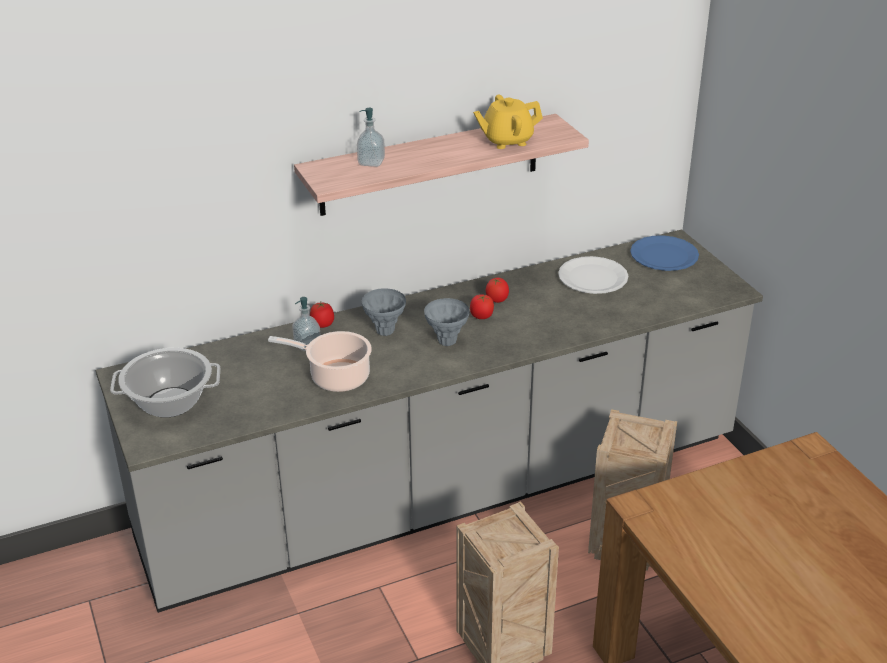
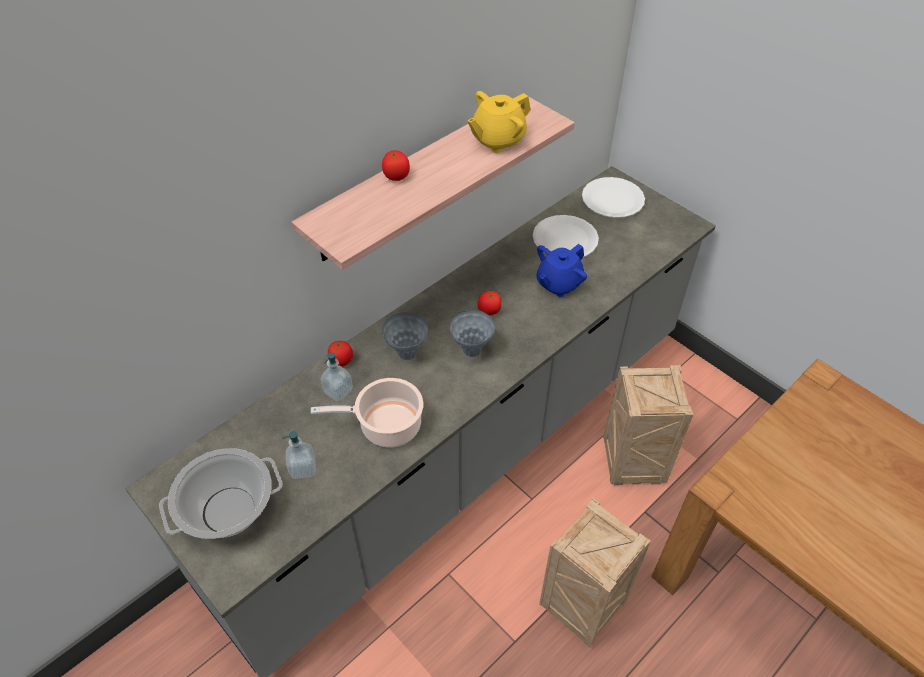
camera: 20 degrees left, 15 degrees up
soap dispenser [357,108,385,167] -> soap dispenser moved to [283,431,316,479]
tomato [485,277,509,303] -> tomato moved to [382,150,410,181]
blue plate [630,235,699,271] -> white plate [582,177,645,218]
none -> blue teapot [536,244,587,297]

